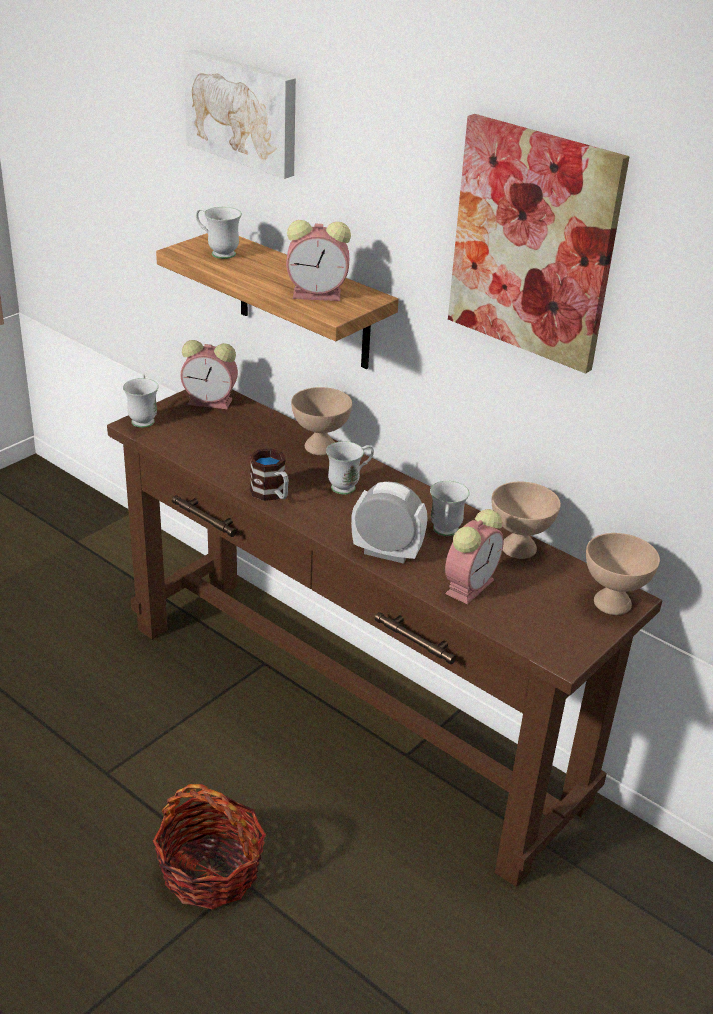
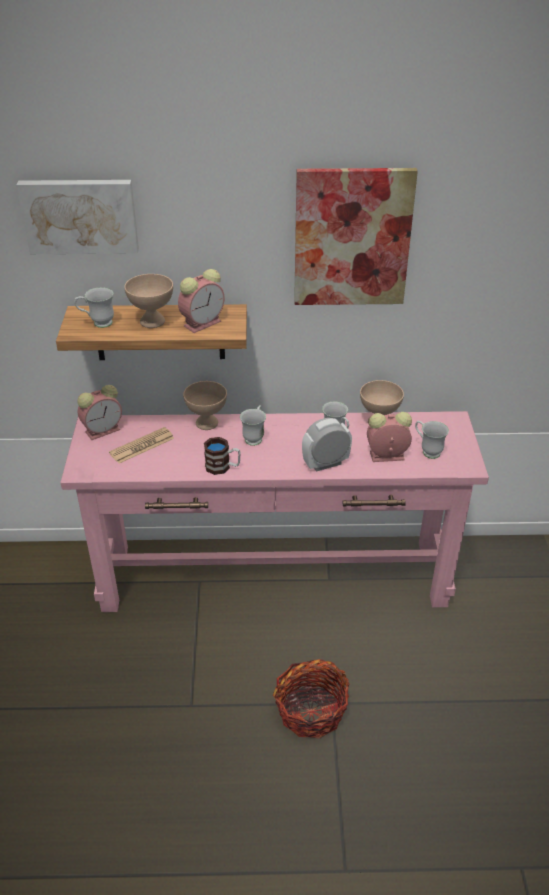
camera: 40 degrees left, 5 degrees up
brown console table [107,389,662,887] -> pink console table [60,411,489,612]
white mug [123,374,159,428] -> white mug moved to [415,421,449,459]
alarm clock [445,509,504,604] -> alarm clock turned 90 degrees counterclockwise [367,412,412,462]
beige bowl [586,533,660,615] -> beige bowl moved to [124,274,173,328]
none -> newspaper [109,427,174,464]

